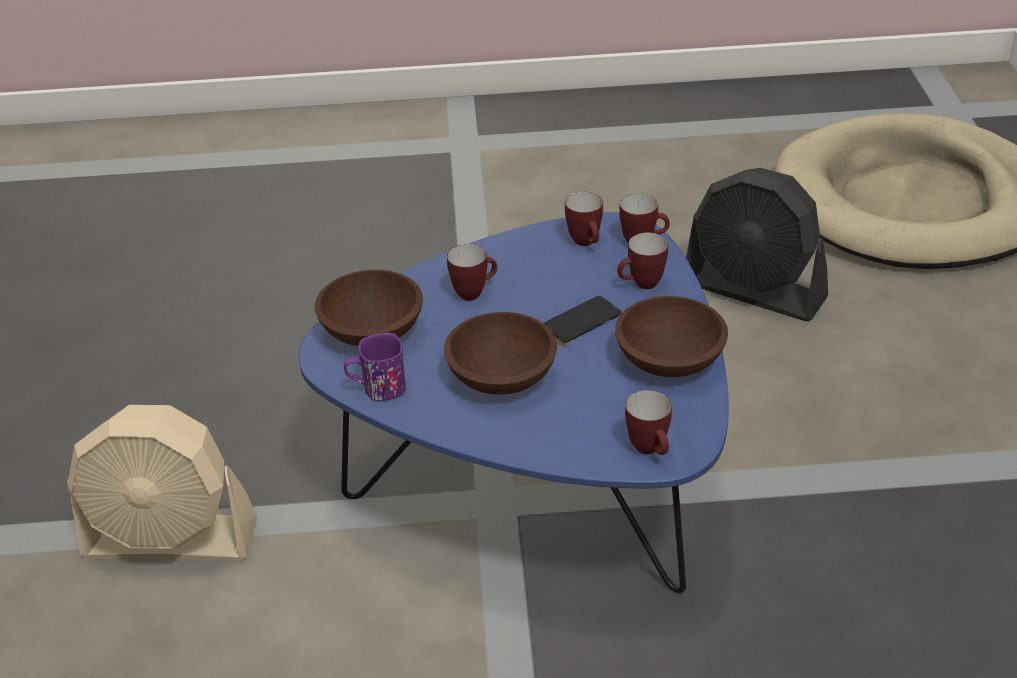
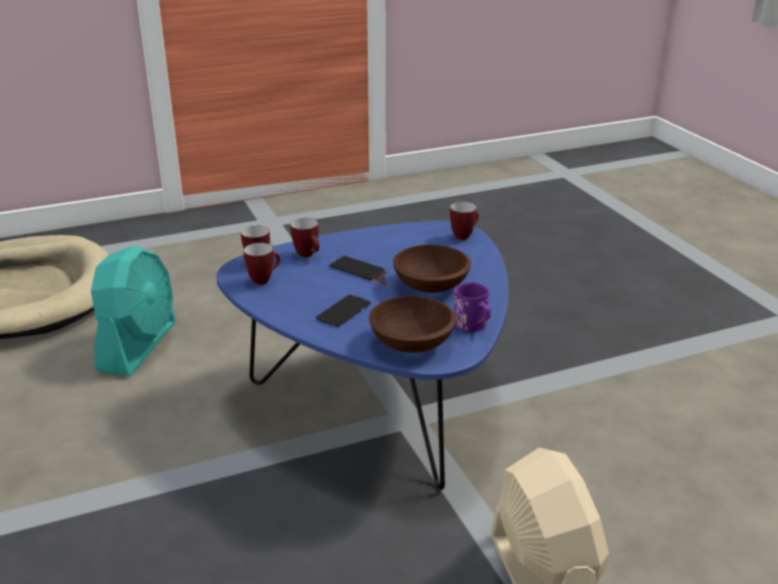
camera: 110 degrees left, 10 degrees down
mug [447,244,497,301] -> phone [316,295,371,327]
brown bowl [615,296,728,377] -> none
black fan [686,168,828,321] -> turquoise fan [91,246,176,376]

